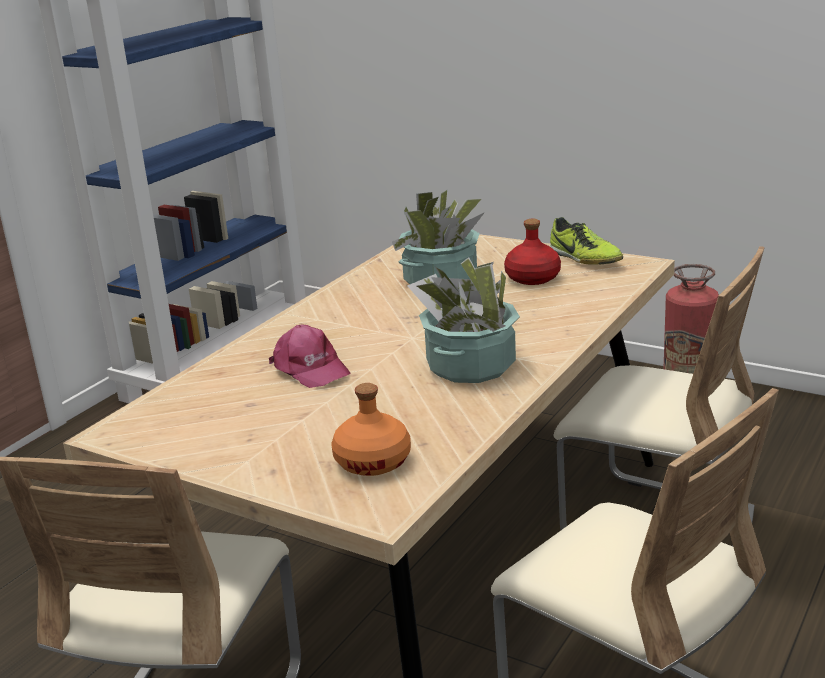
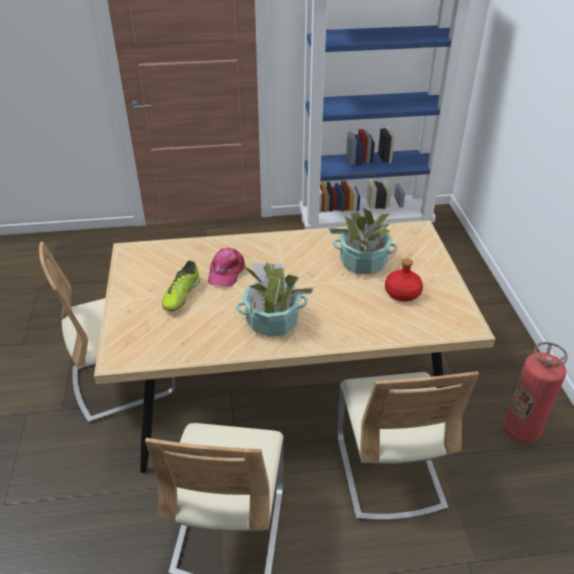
camera: 50 degrees right, 15 degrees up
orange bottle [332,383,411,476] -> none
shoe [550,217,623,265] -> shoe moved to [162,260,200,311]

